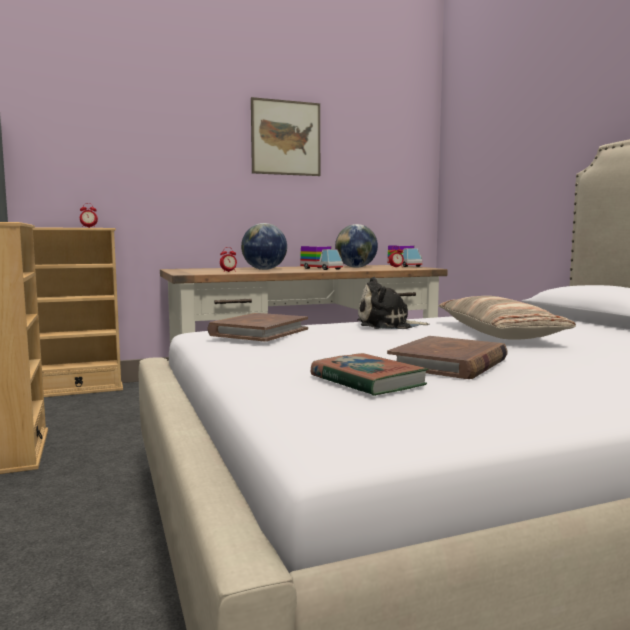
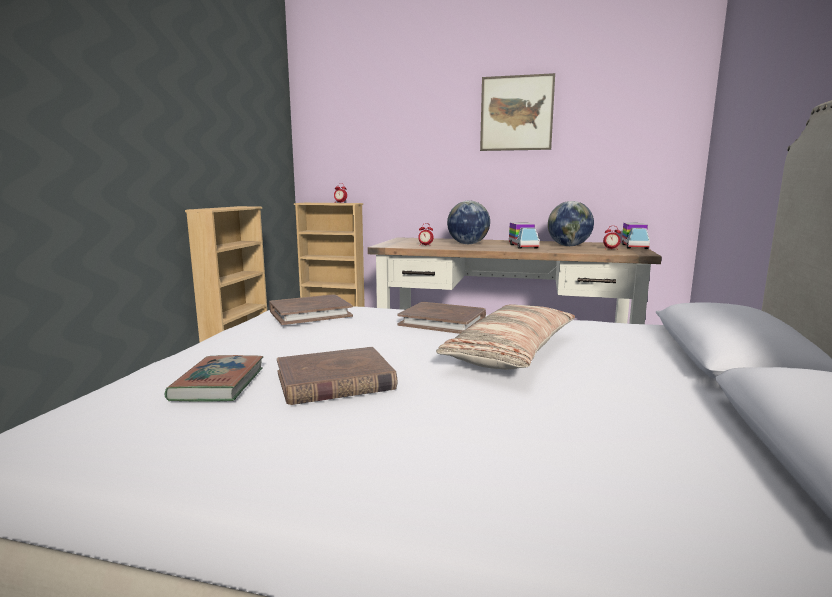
camera: 35 degrees right, 5 degrees up
plush toy [357,277,429,329] -> brown book [398,302,486,334]

